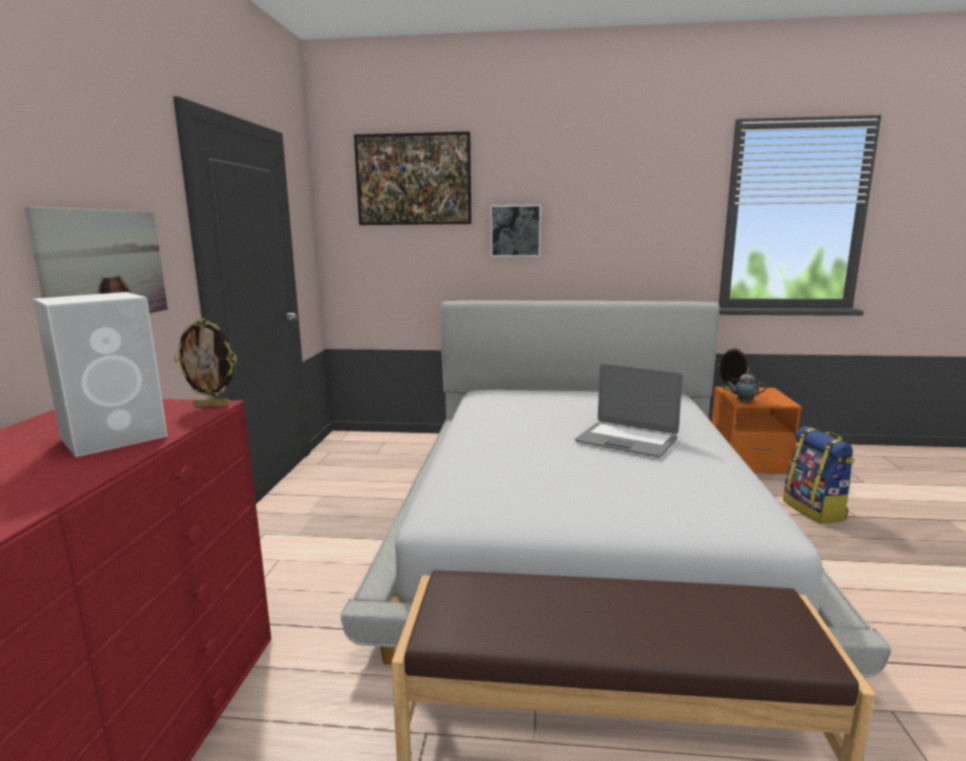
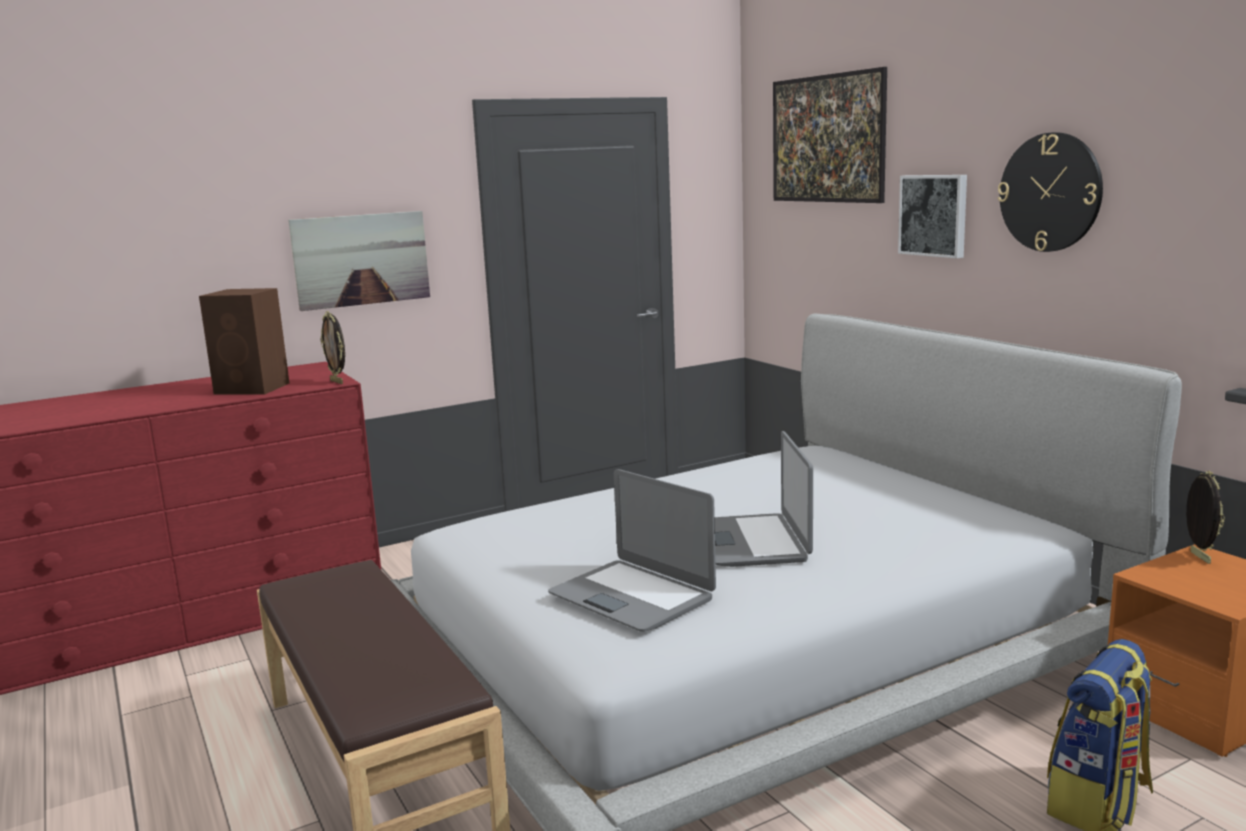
camera: 55 degrees right, 0 degrees up
white speaker [33,292,168,457] -> brown speaker [199,288,289,395]
teapot [726,372,767,403] -> none
none -> laptop [548,469,716,632]
none -> wall clock [998,132,1103,252]

